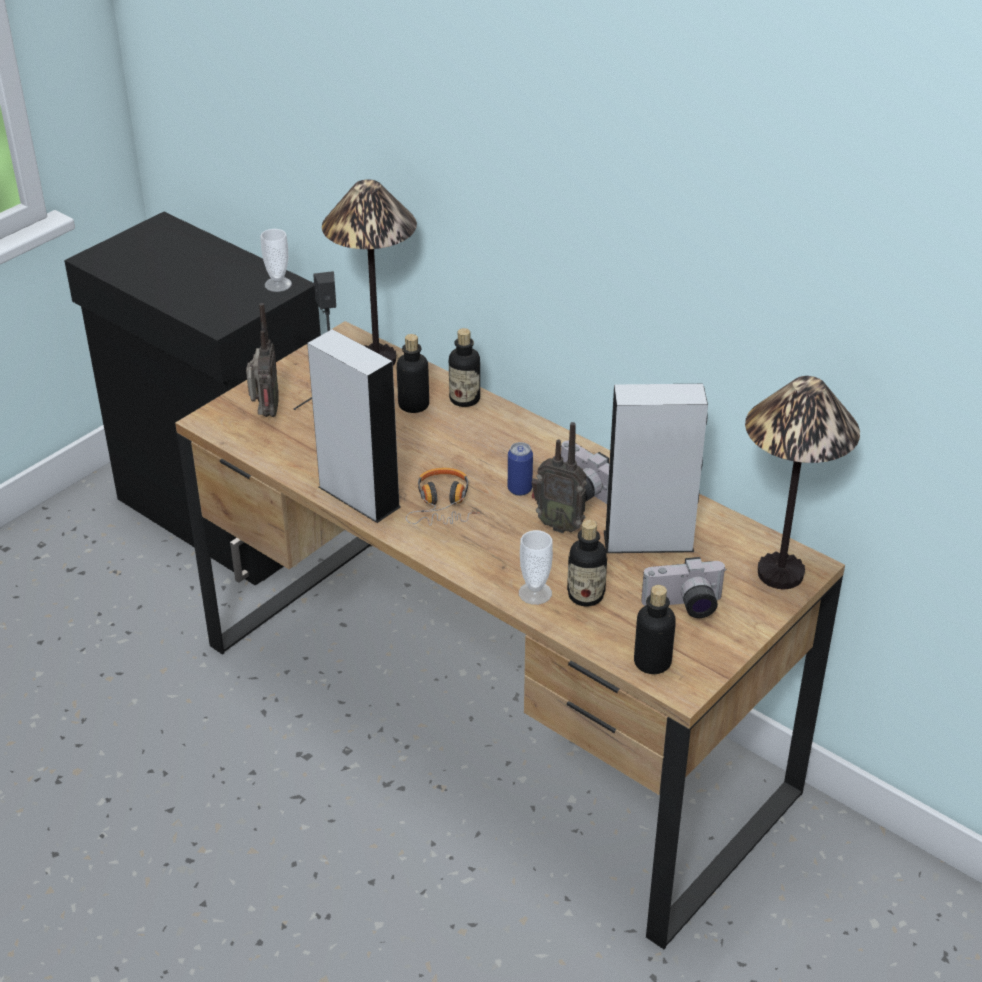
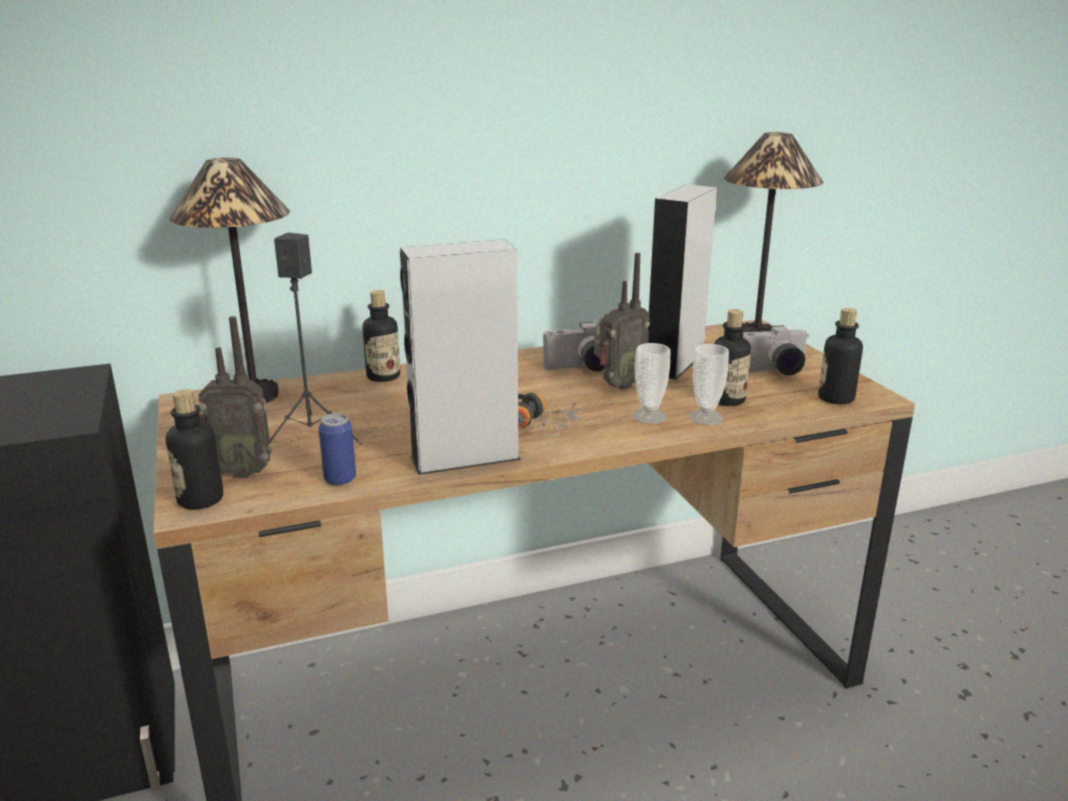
camera: 60 degrees left, 15 degrees down
radio [246,303,279,417] -> radio turned 150 degrees clockwise [198,316,272,478]
cup [260,229,292,292] -> cup moved to [632,343,671,424]
bottle [397,334,429,413] -> bottle moved to [166,390,223,509]
can [508,442,533,496] -> can moved to [318,413,356,485]
camera [641,557,727,618] -> camera turned 60 degrees clockwise [743,325,809,375]

